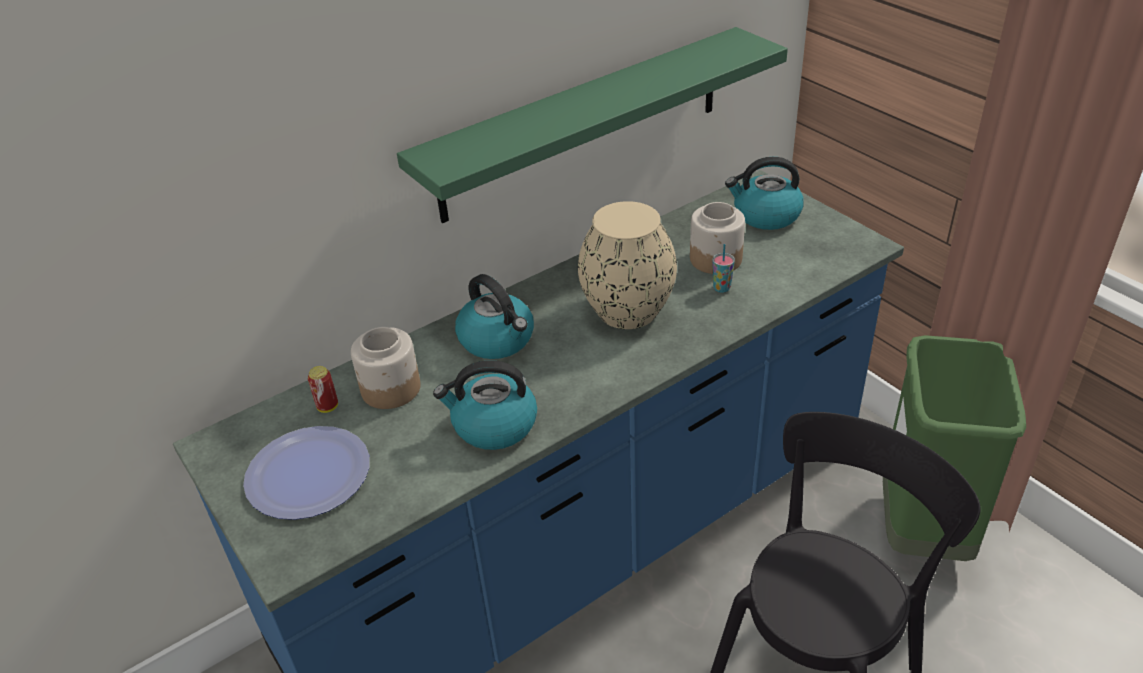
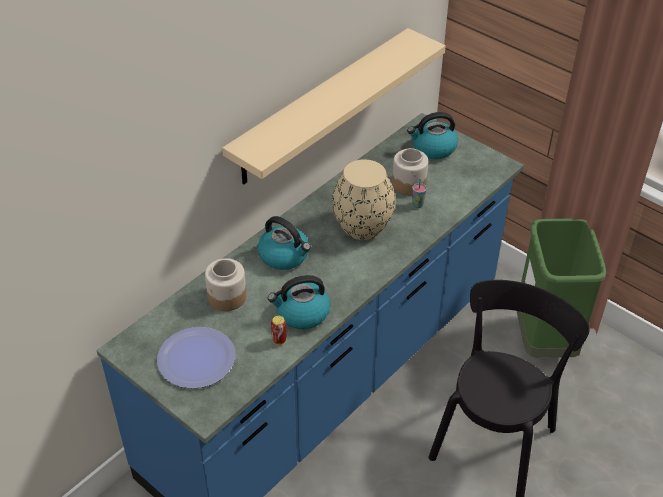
camera: 15 degrees left, 5 degrees up
can [308,366,338,413] -> can moved to [271,316,286,345]
green shelf [397,27,788,223] -> beige shelf [222,28,446,184]

